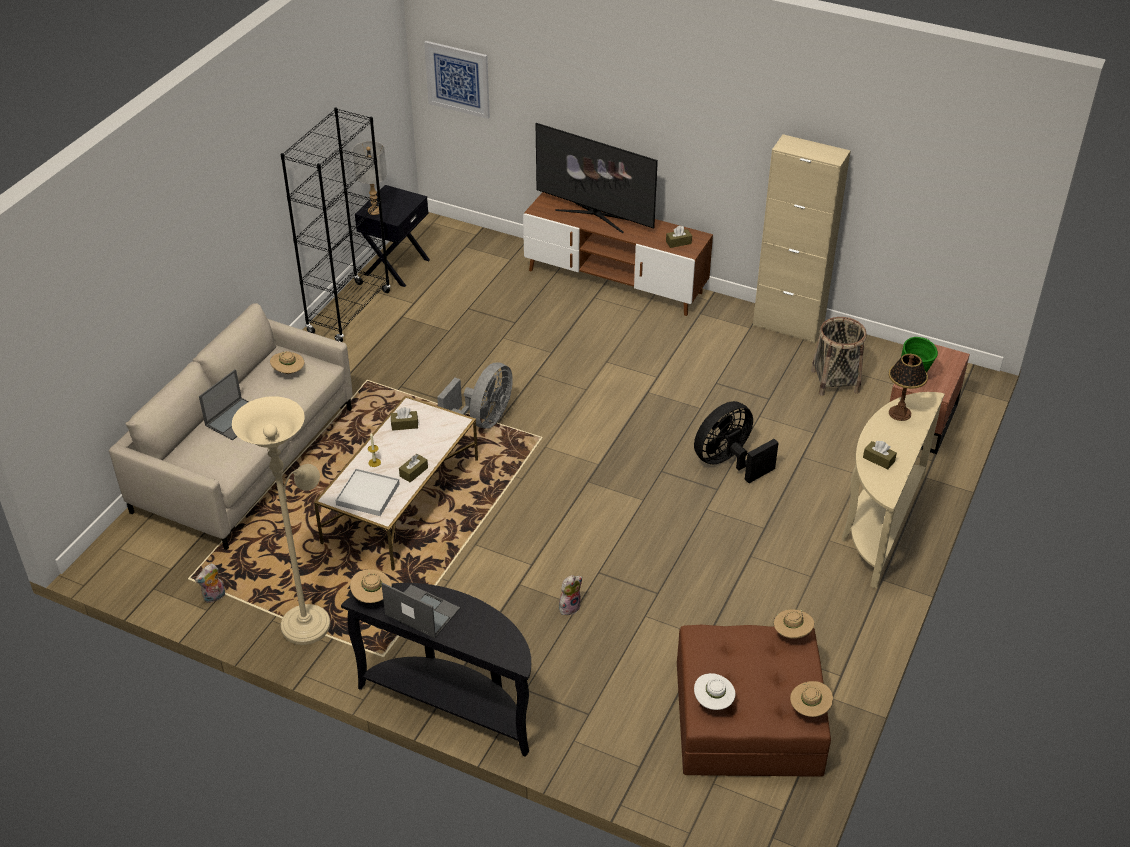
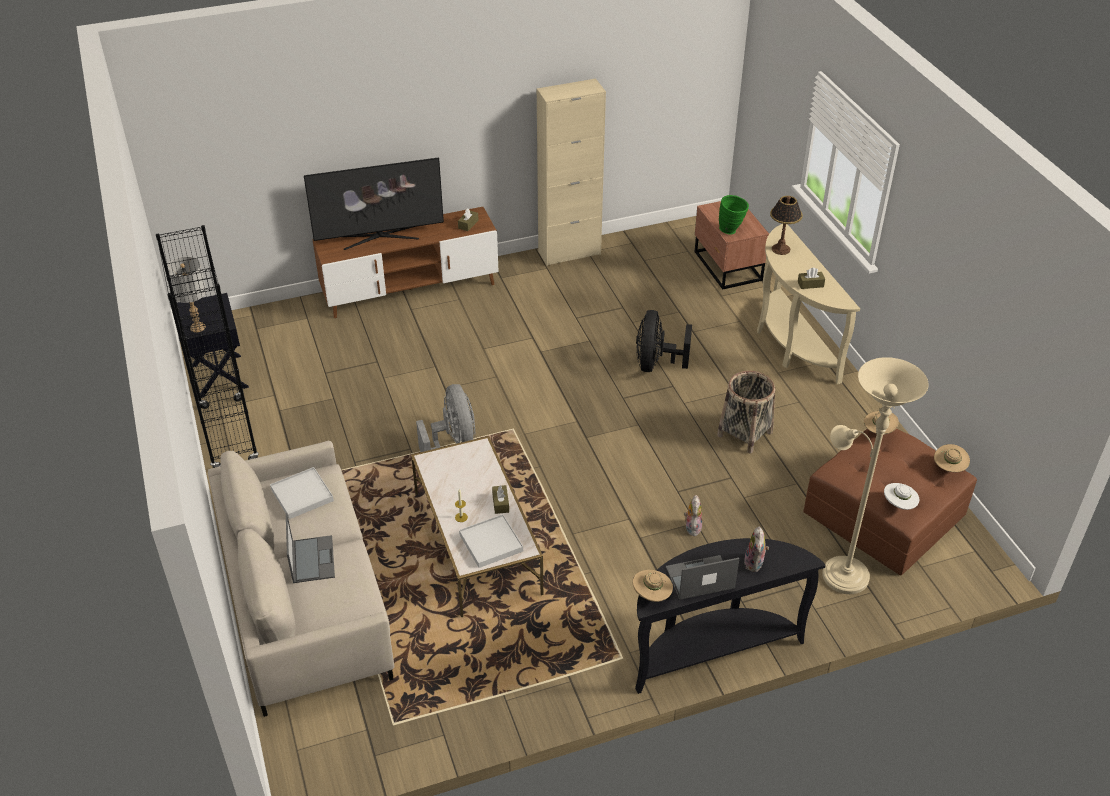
camera: 45 degrees left, 0 degrees up
plush toy [195,564,225,603] -> plush toy moved to [744,527,769,572]
beige floor lamp [232,396,330,645] -> beige floor lamp moved to [822,357,928,594]
beige hat [270,351,304,374] -> white tray [270,467,334,519]
brown tissue box [391,407,418,431] -> none
picture [424,41,490,119] -> none
basket [811,317,867,396] -> basket moved to [717,371,775,454]

